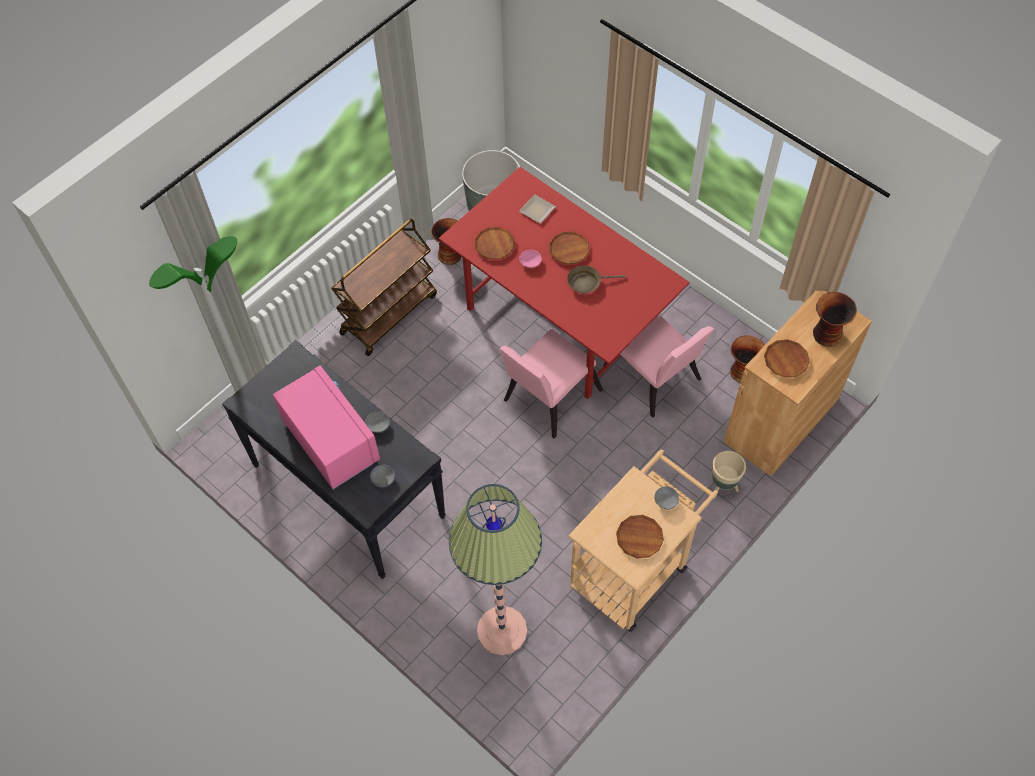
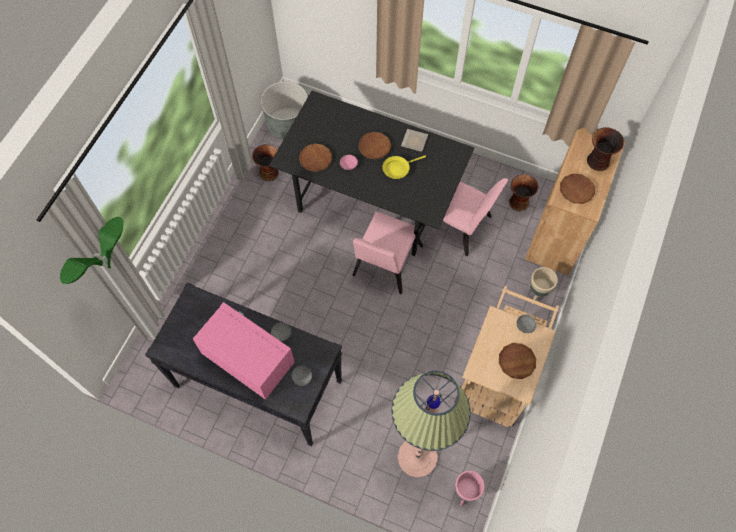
camera: 20 degrees left, 5 degrees up
brown cart [331,219,437,356] -> none
red dining table [439,167,690,399] -> black dining table [269,91,474,256]
plate [519,194,556,224] -> plate moved to [401,129,428,152]
brown frying pan [567,266,626,294] -> yellow frying pan [383,156,426,179]
none -> pink planter [455,471,485,506]

